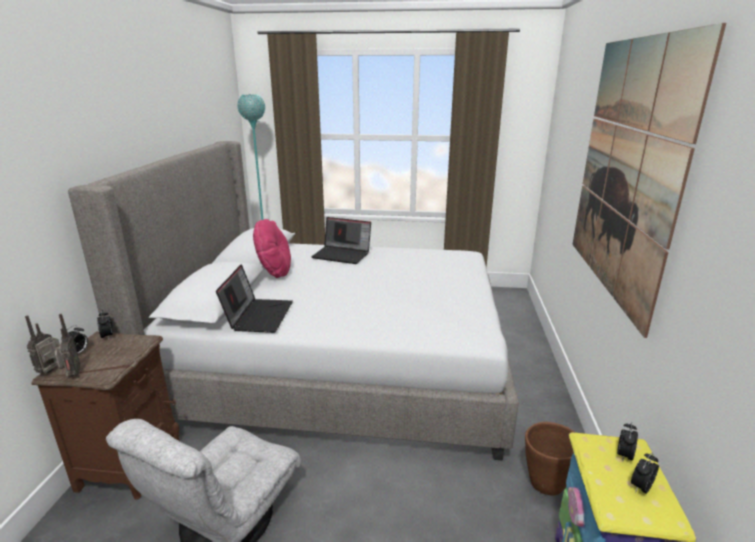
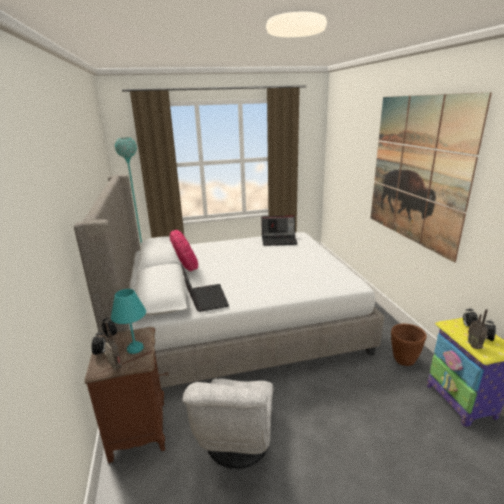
camera: 20 degrees left, 0 degrees up
radio [25,315,60,374] -> radio moved to [468,309,488,349]
laptop [311,217,371,264] -> laptop moved to [261,215,298,246]
none -> turquoise table lamp [111,289,146,354]

